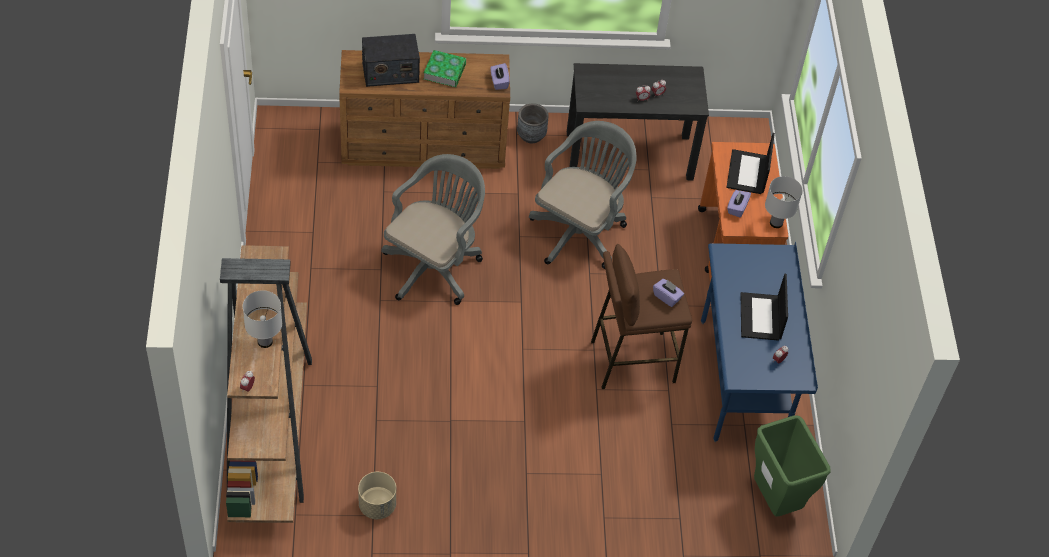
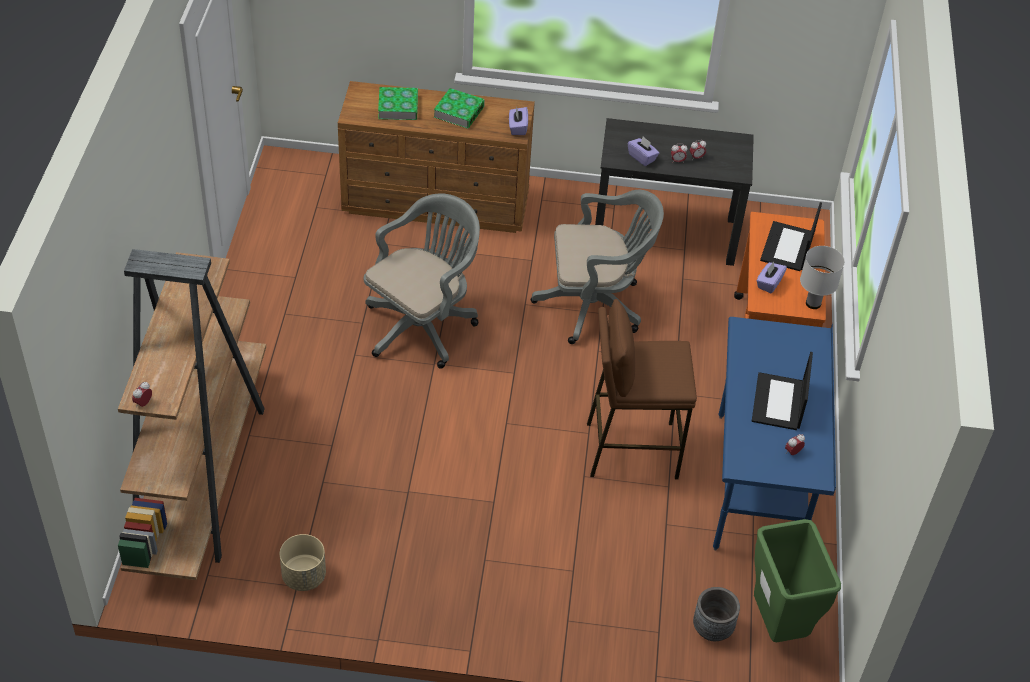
camera: 10 degrees right, 5 degrees down
white table lamp [243,290,282,348] -> none
radio [362,34,420,87] -> book [378,87,418,120]
grey planter [517,103,549,143] -> grey planter moved to [693,587,740,641]
grey office chair [529,121,636,269] -> grey office chair turned 45 degrees clockwise [531,190,664,344]
purple tissue box [653,279,684,307] -> purple tissue box moved to [628,136,659,166]

